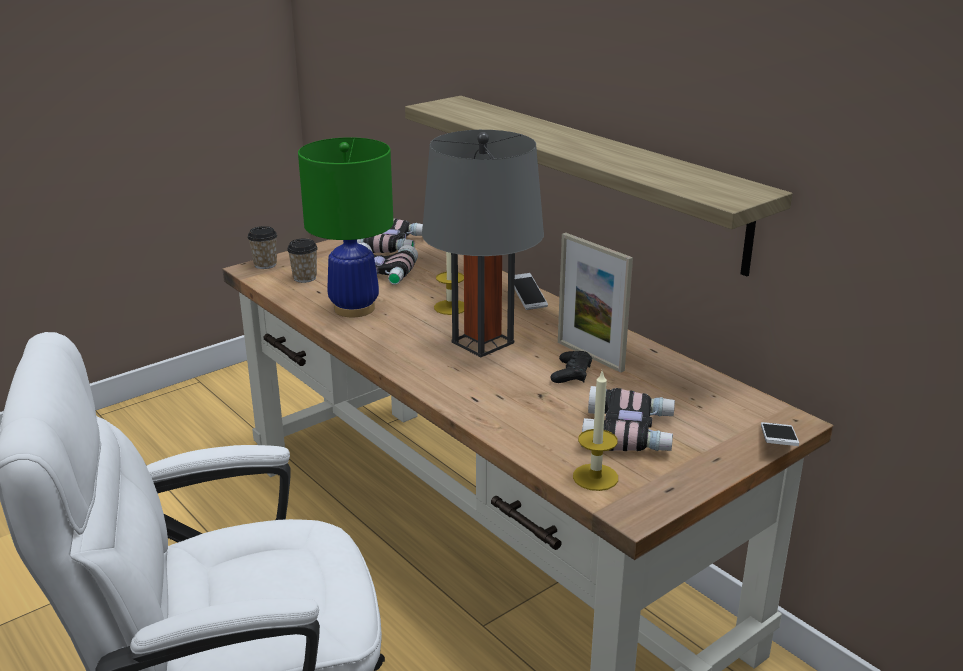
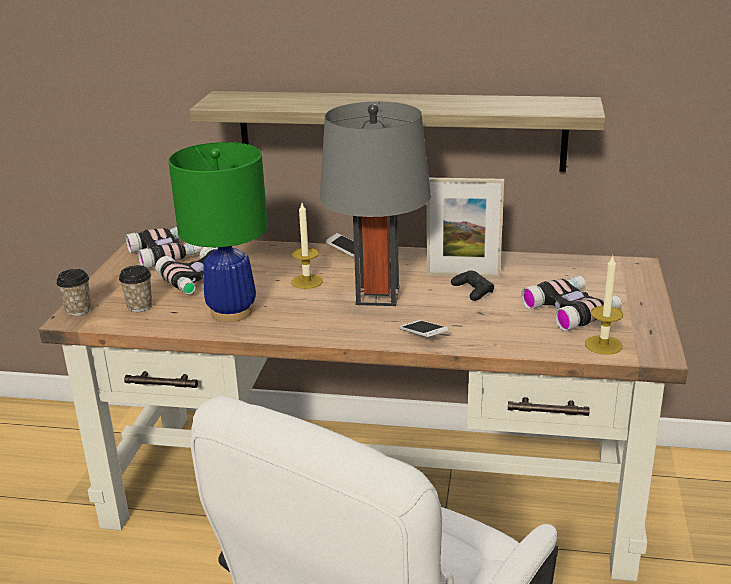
camera: 40 degrees left, 0 degrees up
phone [761,422,799,446] -> phone moved to [399,320,449,337]

